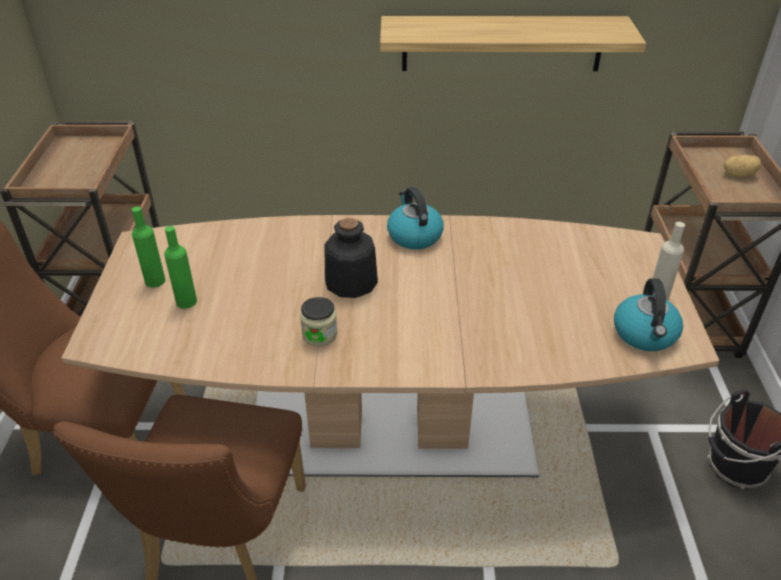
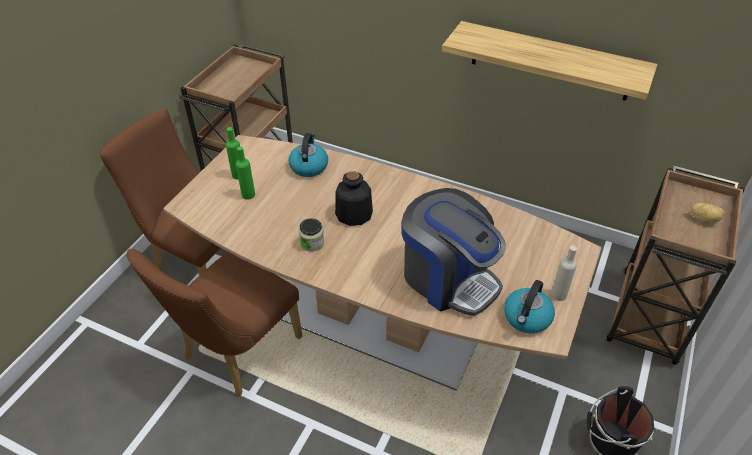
camera: 25 degrees right, 5 degrees up
kettle [387,187,444,249] -> kettle moved to [288,133,328,177]
none -> coffee machine [401,188,506,316]

